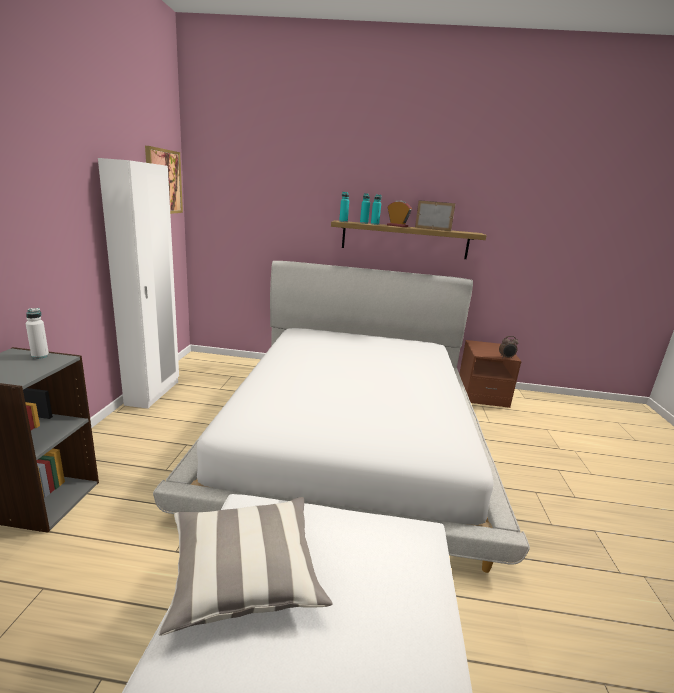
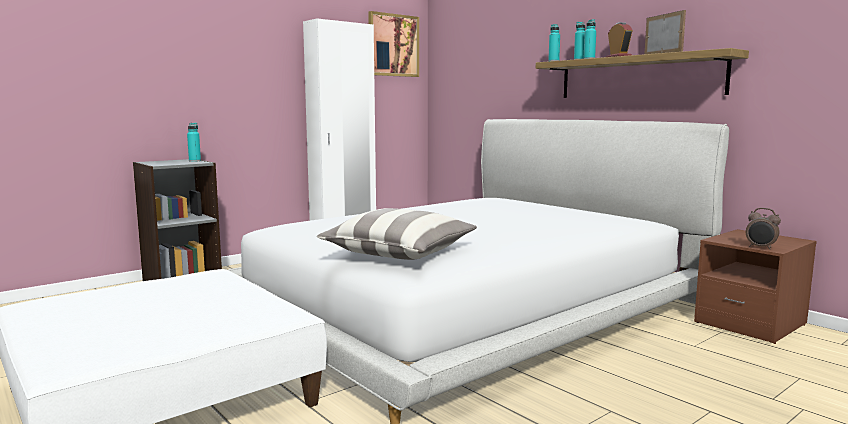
camera: 45 degrees right, 10 degrees down
white bottle [26,308,49,359] -> turquoise bottle [187,123,201,162]
pillow [159,497,332,636] -> pillow moved to [317,208,477,260]

